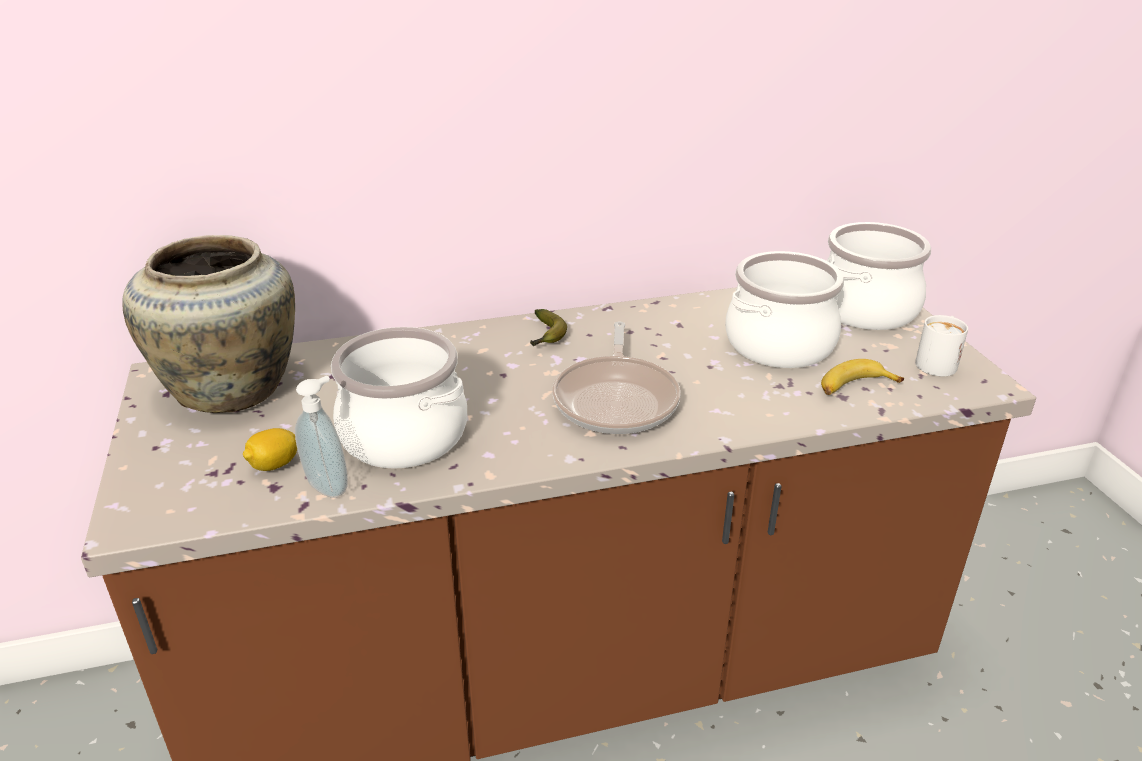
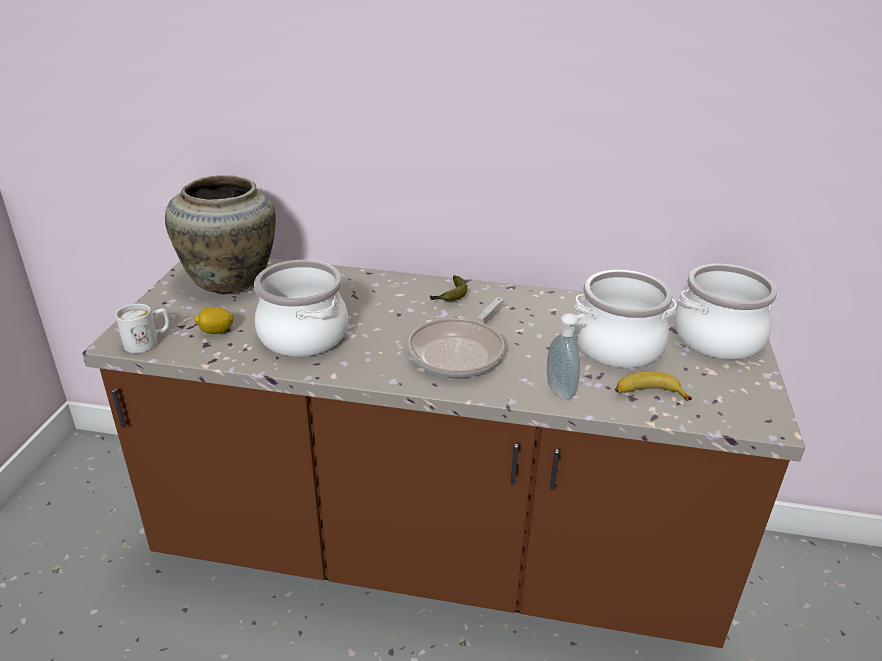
camera: 25 degrees right, 0 degrees up
soap dispenser [295,376,348,498] -> soap dispenser moved to [547,313,585,400]
white mug [915,315,968,376] -> white mug moved to [115,304,170,353]

